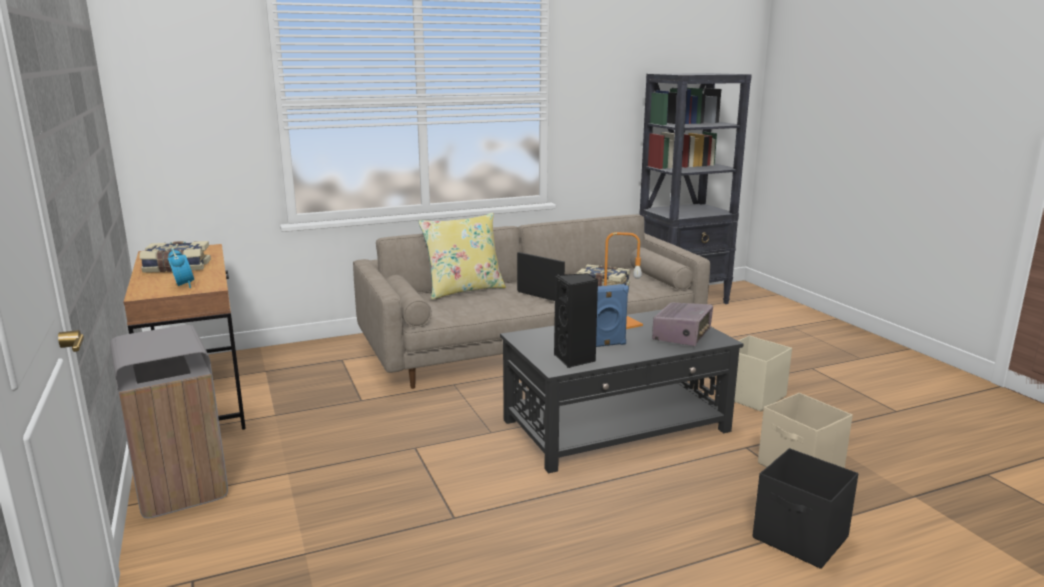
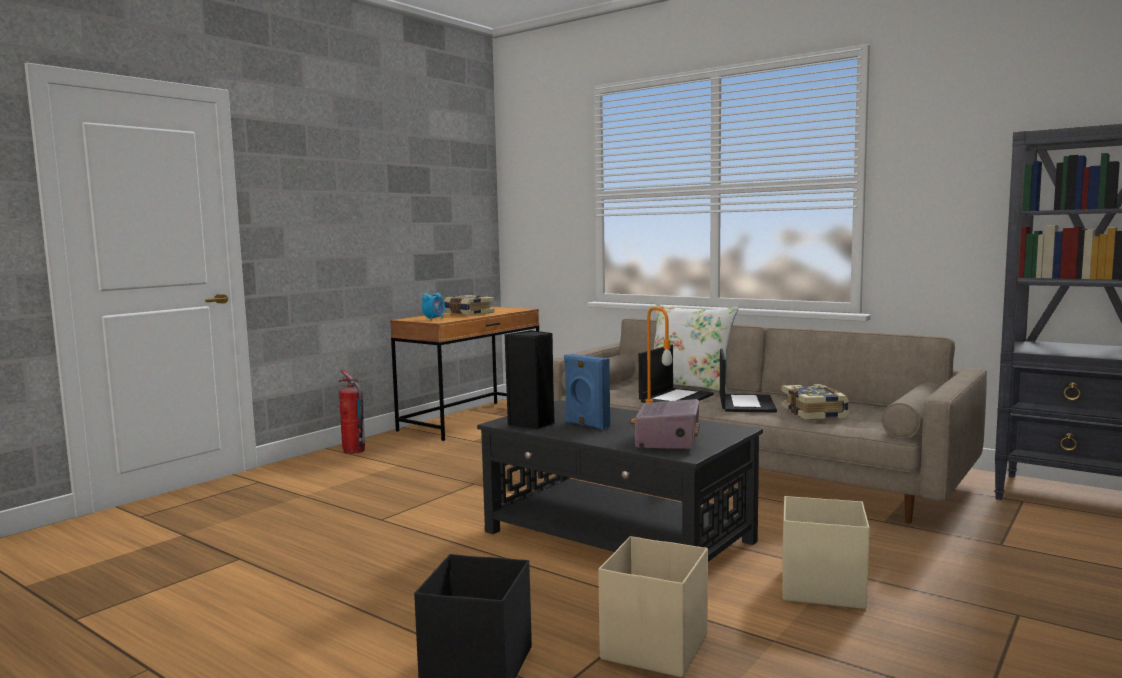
camera: 60 degrees right, 10 degrees down
grey trash can [110,325,228,518] -> fire extinguisher [339,370,365,454]
yellow pillow [418,212,506,300] -> white pillow [654,304,738,393]
radio [652,303,713,346] -> radio turned 75 degrees counterclockwise [634,399,700,450]
none -> laptop [639,345,714,403]

